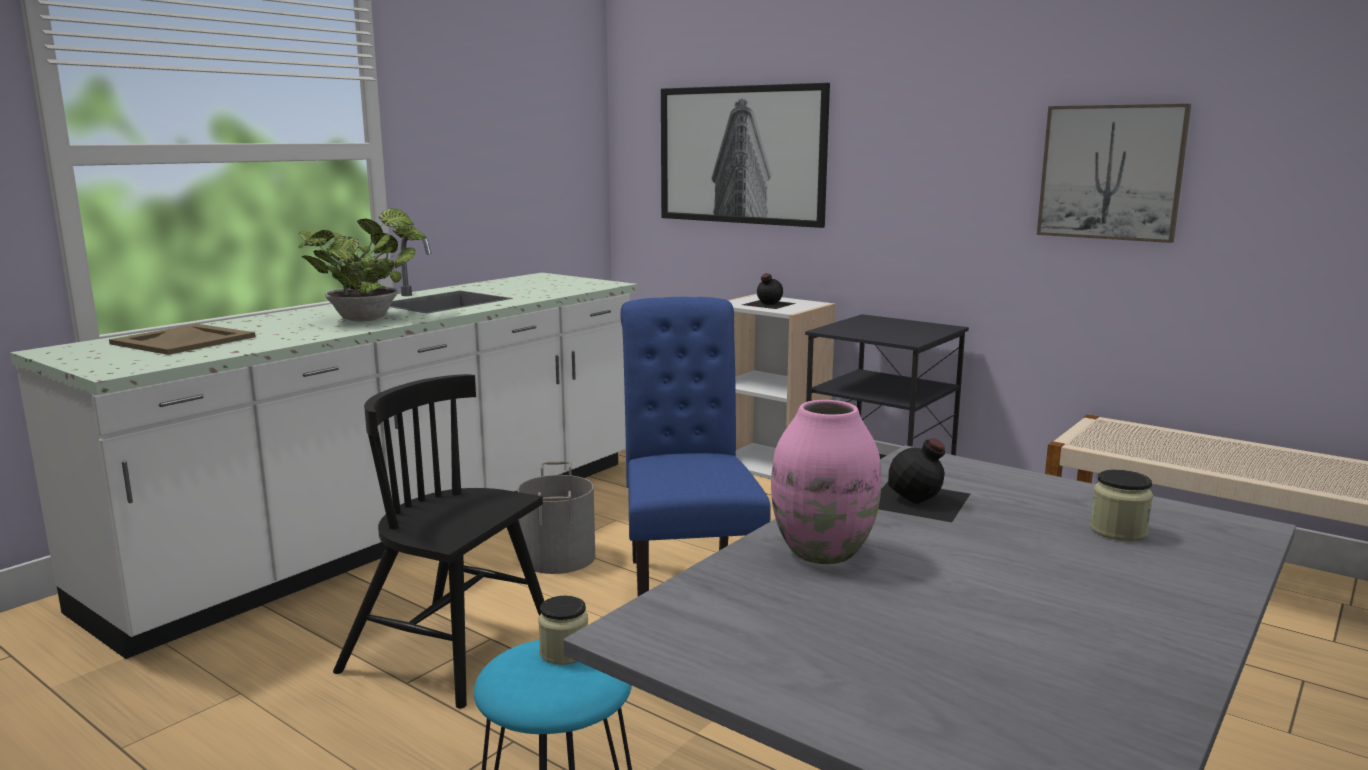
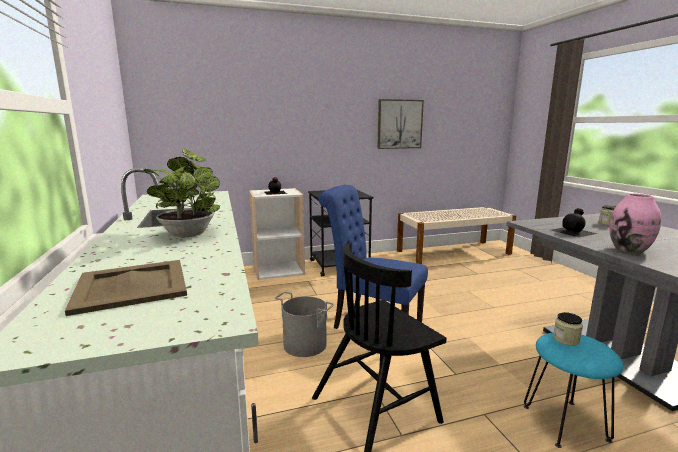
camera: 55 degrees left, 0 degrees up
picture [661,83,830,228] -> none

